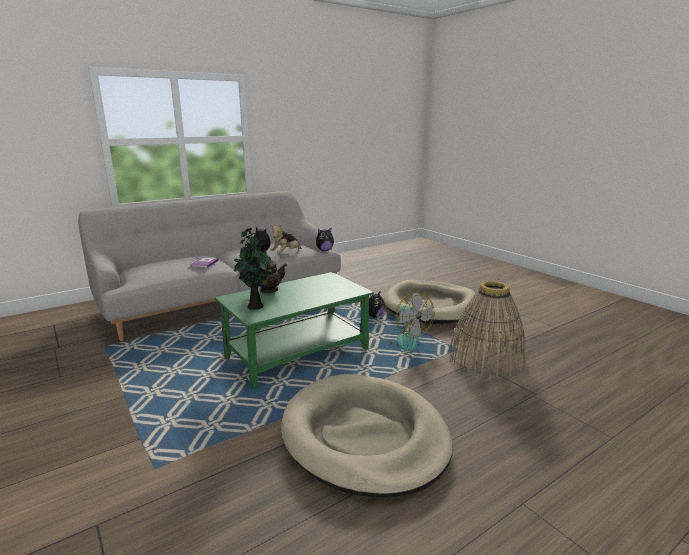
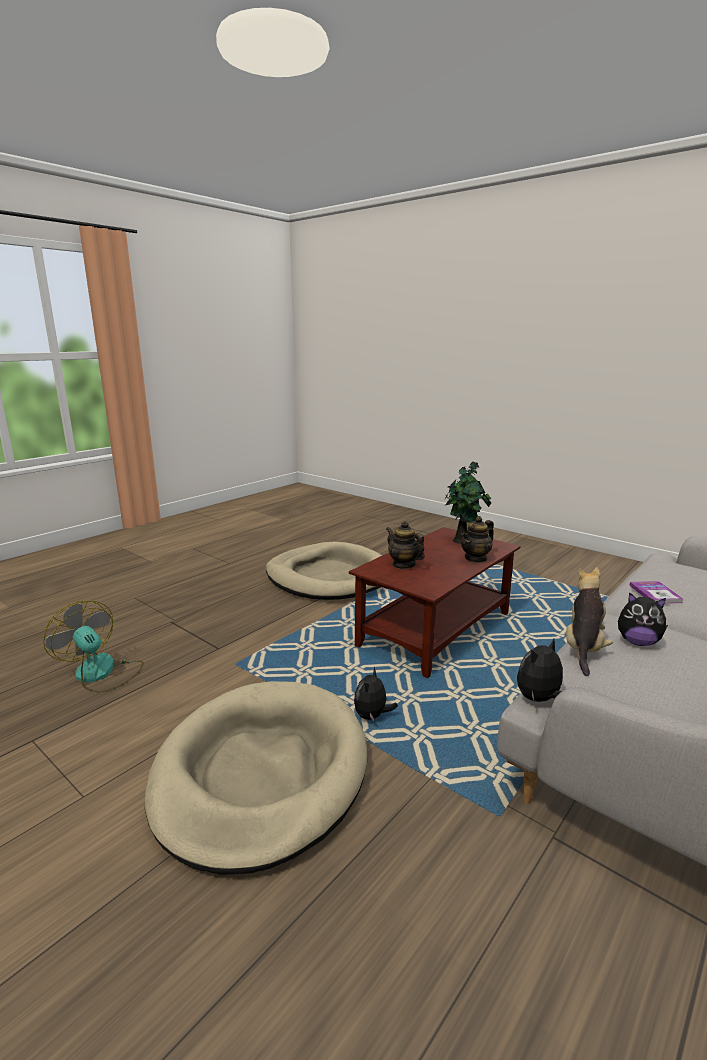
camera: 165 degrees right, 0 degrees up
green coffee table [215,272,374,389] -> brown coffee table [349,527,521,678]
fan [378,292,435,351] -> fan moved to [43,601,144,693]
basket [449,281,526,379] -> none
none -> teapot [386,521,425,569]

